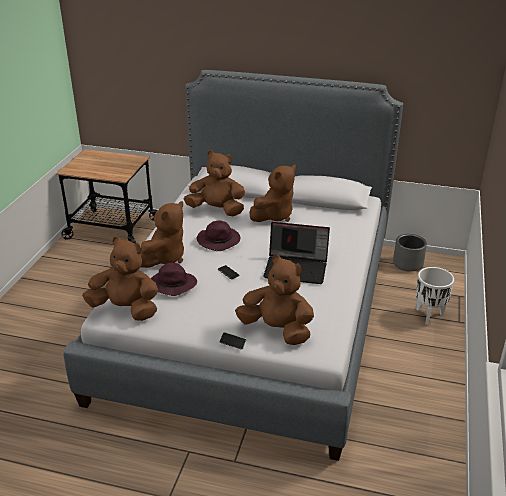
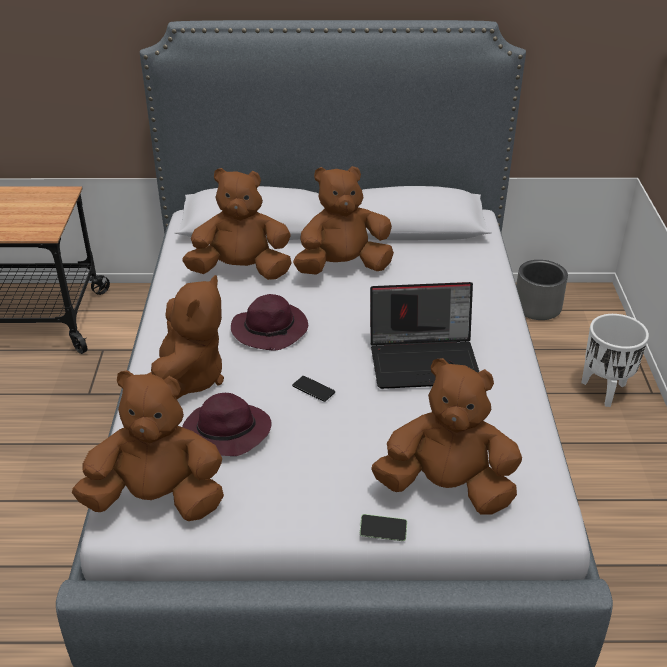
camera: 15 degrees left, 5 degrees up
brown plush toy [249,165,296,222] -> brown plush toy turned 135 degrees counterclockwise [293,166,394,275]

